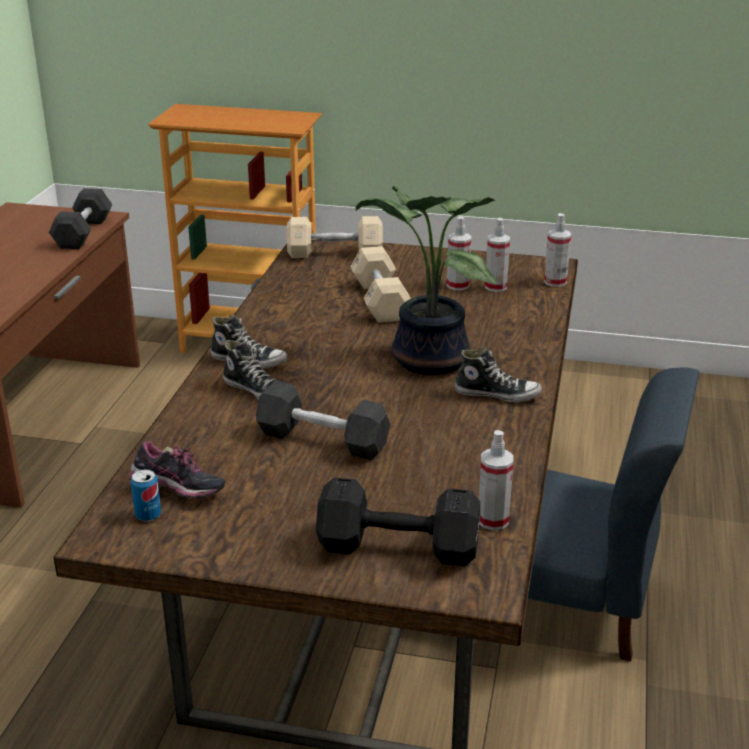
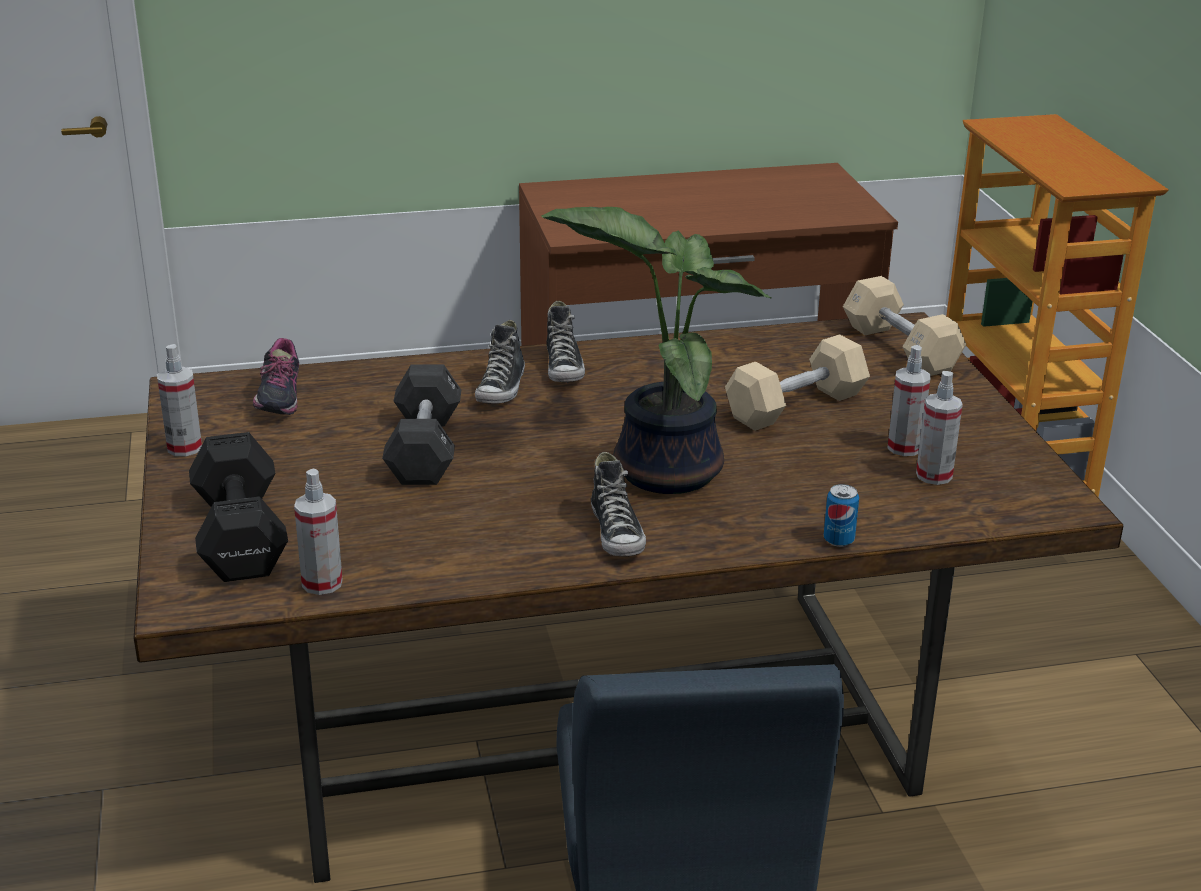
camera: 65 degrees right, 0 degrees up
black dumbbell [49,188,112,249] -> none
can [131,469,161,521] -> can moved to [824,484,859,547]
spray bottle [544,213,571,287] -> spray bottle moved to [157,344,202,456]

